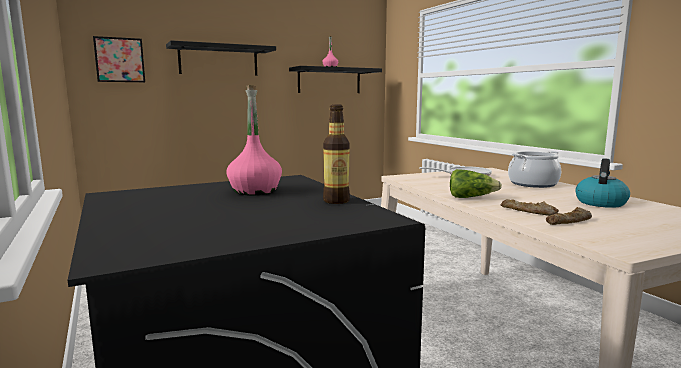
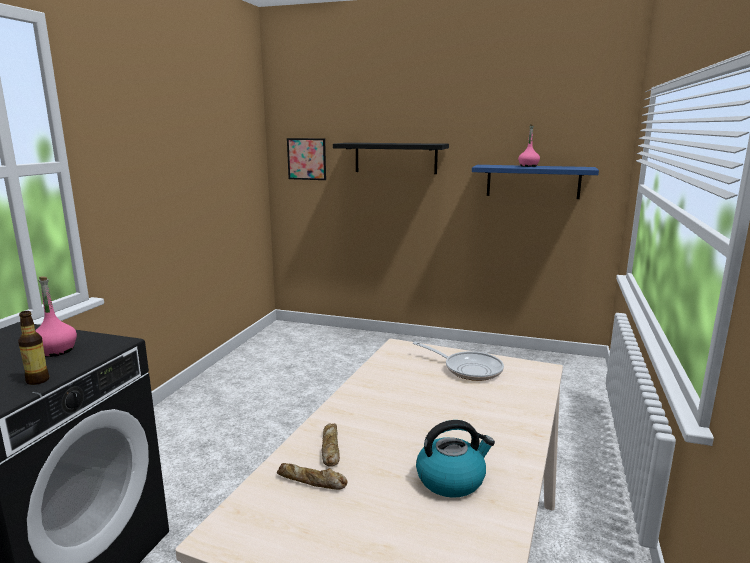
camera: 45 degrees right, 5 degrees up
black shelf [289,66,382,93] -> blue shelf [472,165,599,199]
lettuce [450,169,502,198] -> none
cooking pot [508,151,561,188] -> none

